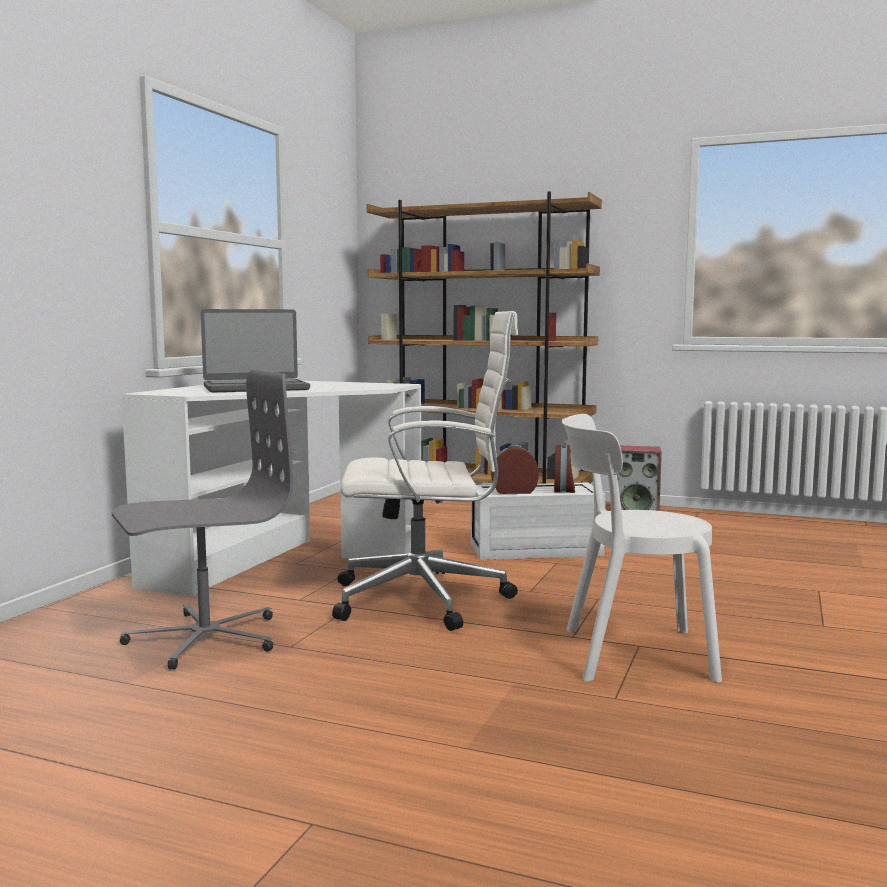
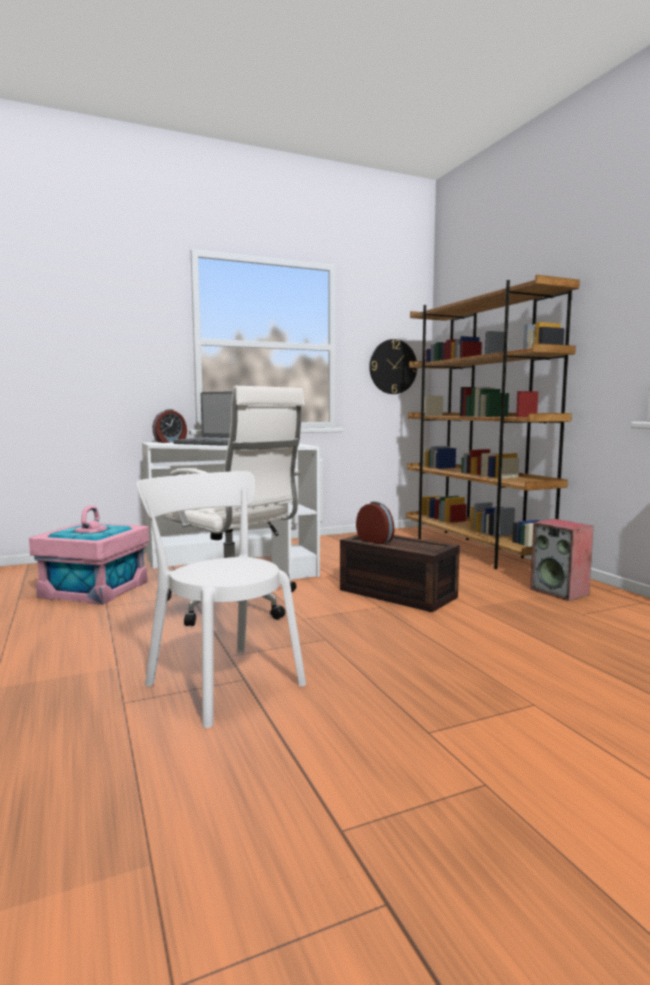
camera: 45 degrees right, 0 degrees up
grey office chair [111,369,293,670] -> pink storage box [29,505,149,605]
white storage box [471,482,606,560] -> brown storage box [340,535,460,612]
alarm clock [554,443,575,493] -> alarm clock moved to [153,409,187,443]
none -> wall clock [369,339,418,394]

